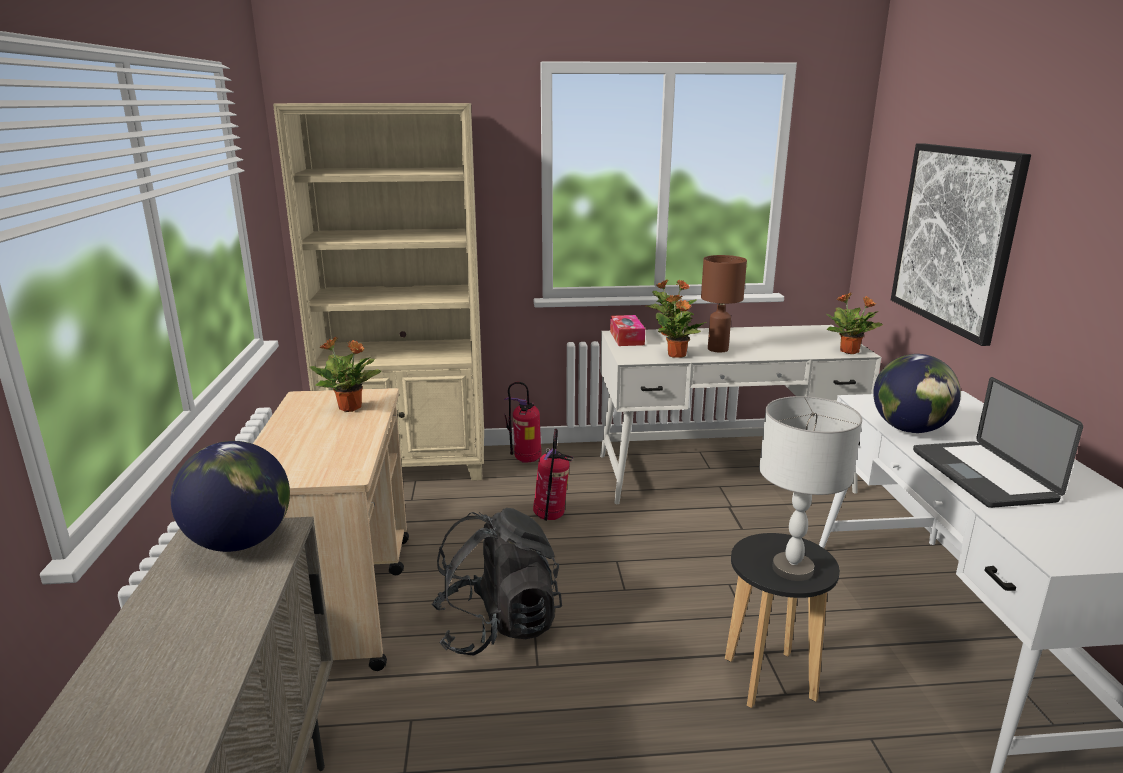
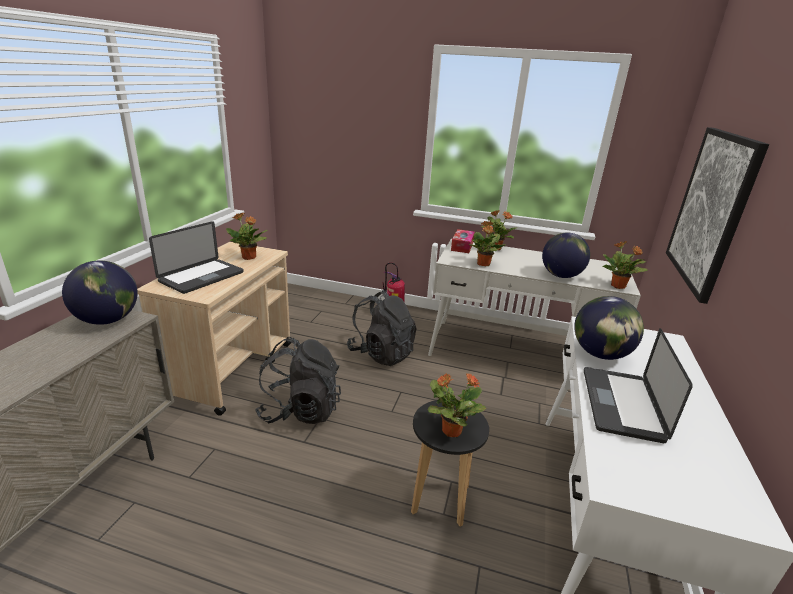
camera: 20 degrees right, 5 degrees up
beige bookcase [273,103,484,481] -> none
fire extinguisher [533,429,574,521] -> black backpack [347,290,417,366]
brown table lamp [701,255,747,353] -> none
grey table lamp [759,396,862,581] -> potted plant [428,373,486,437]
none -> laptop [149,221,244,294]
none -> globe [542,232,590,278]

